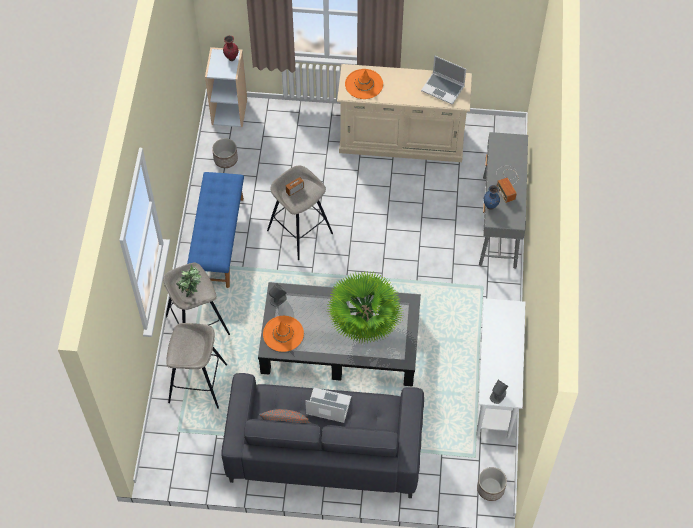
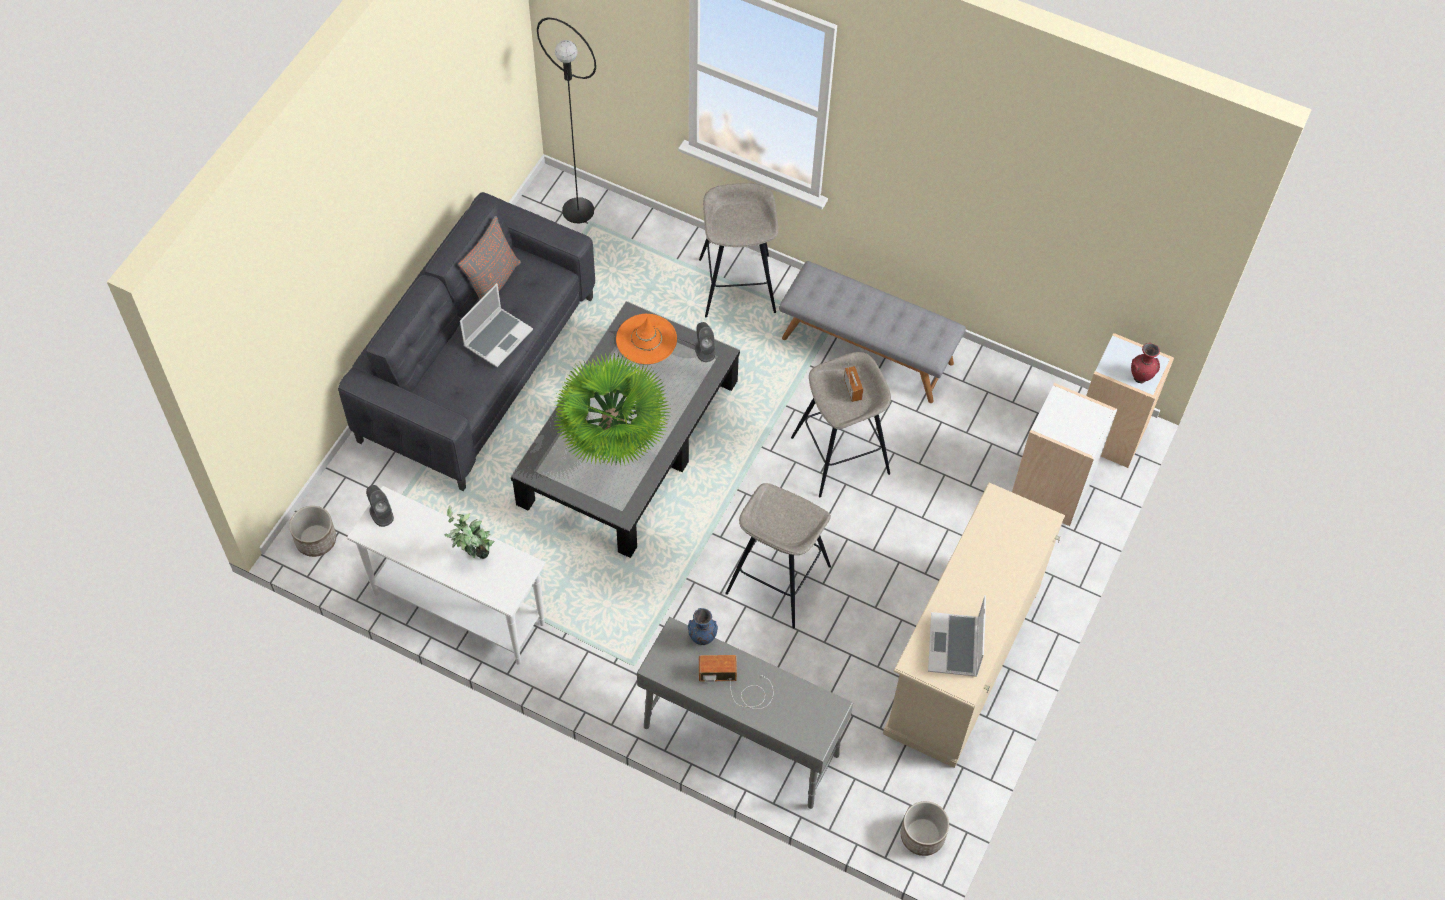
camera: 110 degrees right, 0 degrees up
grey stool [166,323,227,409] -> grey stool moved to [725,483,831,628]
potted plant [176,265,202,297] -> potted plant moved to [445,505,495,559]
blue bench [187,172,244,288] -> grey bench [779,261,966,403]
planter [212,138,238,168] -> planter moved to [901,801,949,856]
orange hat [345,69,383,99] -> none
laptop [421,56,466,105] -> laptop turned 45 degrees counterclockwise [928,595,986,677]
none -> black floor lamp [537,17,596,223]
none -> bookcase [1012,383,1118,526]

